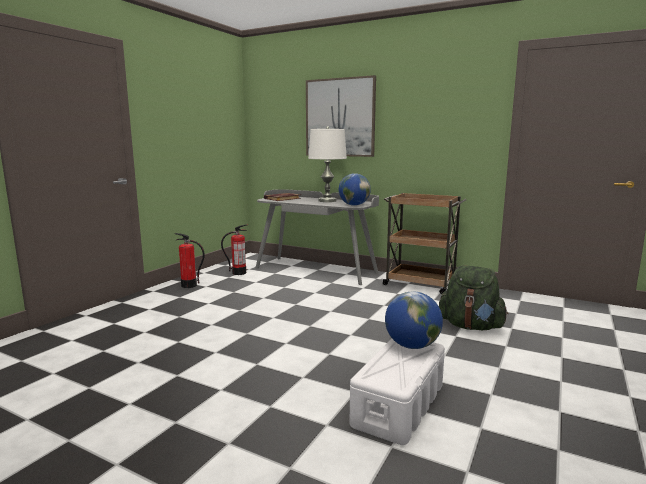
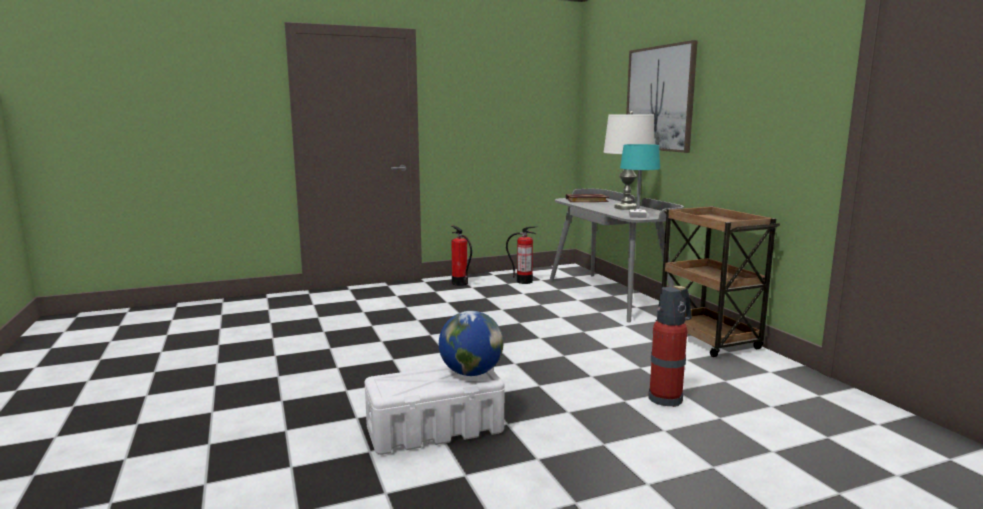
camera: 40 degrees right, 0 degrees up
globe [339,173,371,206] -> turquoise table lamp [620,144,660,218]
green backpack [439,266,509,330] -> fire extinguisher [648,286,692,407]

